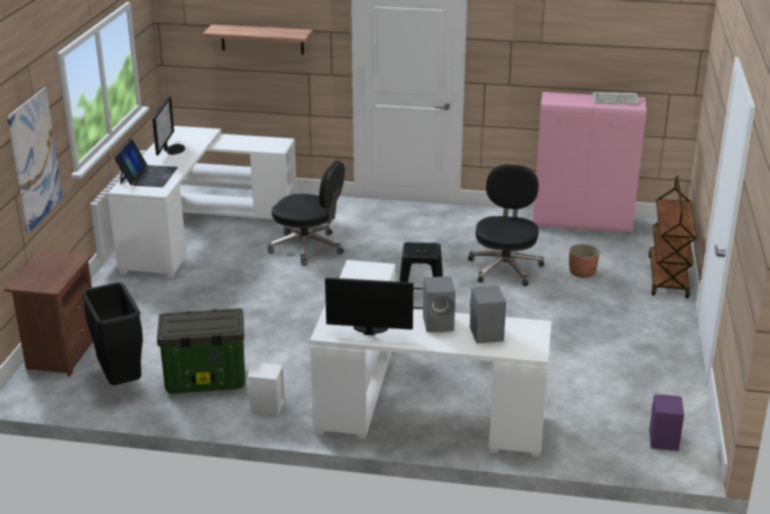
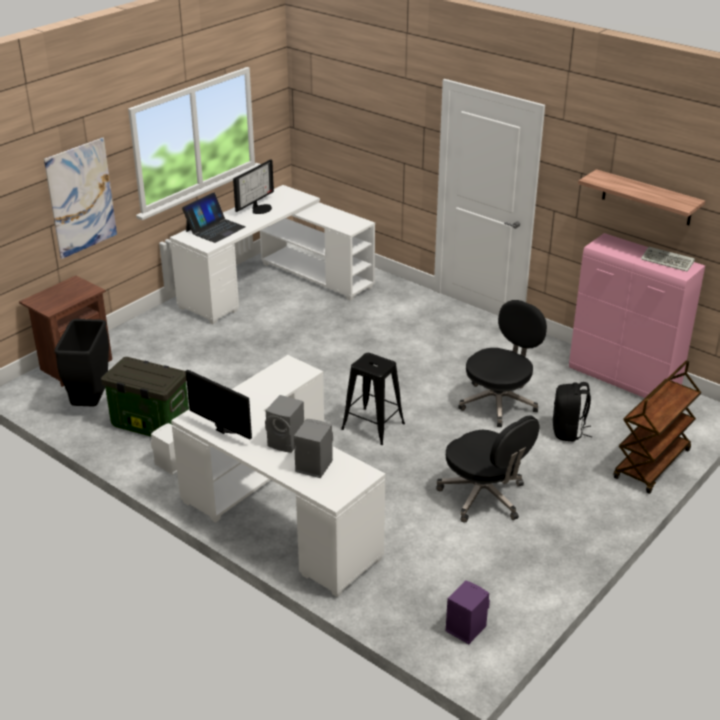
camera: 30 degrees right, 5 degrees up
shelf [202,25,313,55] -> shelf moved to [578,169,705,225]
black office chair [267,161,345,266] -> black office chair moved to [436,415,540,523]
planter [569,244,599,278] -> black backpack [553,382,592,442]

